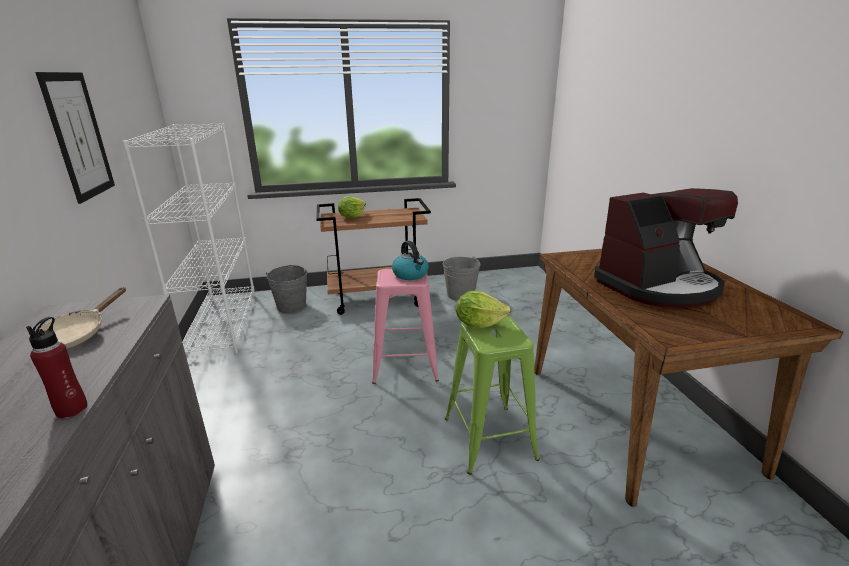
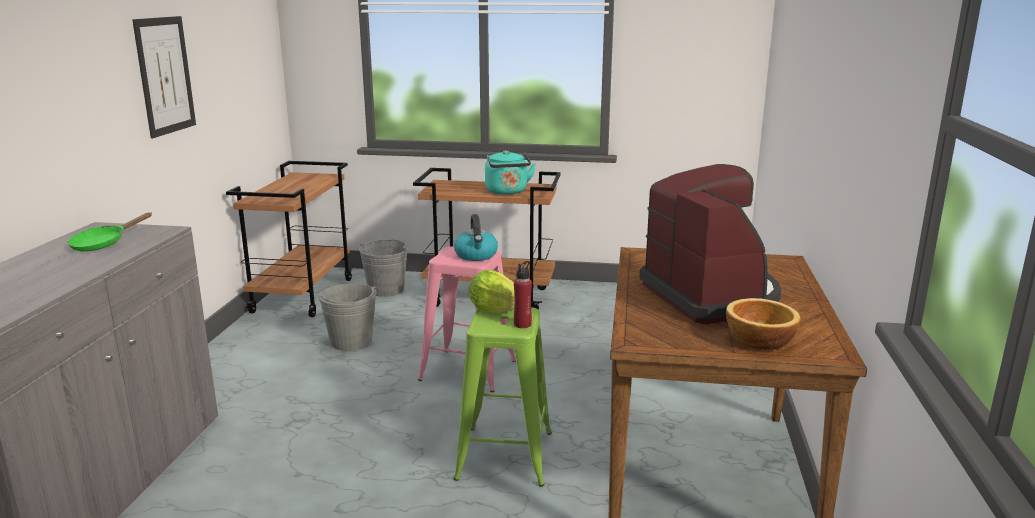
camera: 20 degrees right, 5 degrees down
red bottle [26,317,88,418] -> red bottle moved to [514,261,532,328]
beige frying pan [39,287,126,349] -> green frying pan [68,213,152,252]
white bookcase [122,123,255,354] -> brown cart [226,161,352,317]
lettuce [338,196,366,218] -> none
grey bucket [443,256,480,301] -> grey bucket moved to [318,284,376,351]
coffee machine [594,188,738,308] -> coffee machine turned 105 degrees counterclockwise [639,164,781,324]
none -> turquoise kettle [485,150,536,195]
none -> bowl [726,298,800,350]

